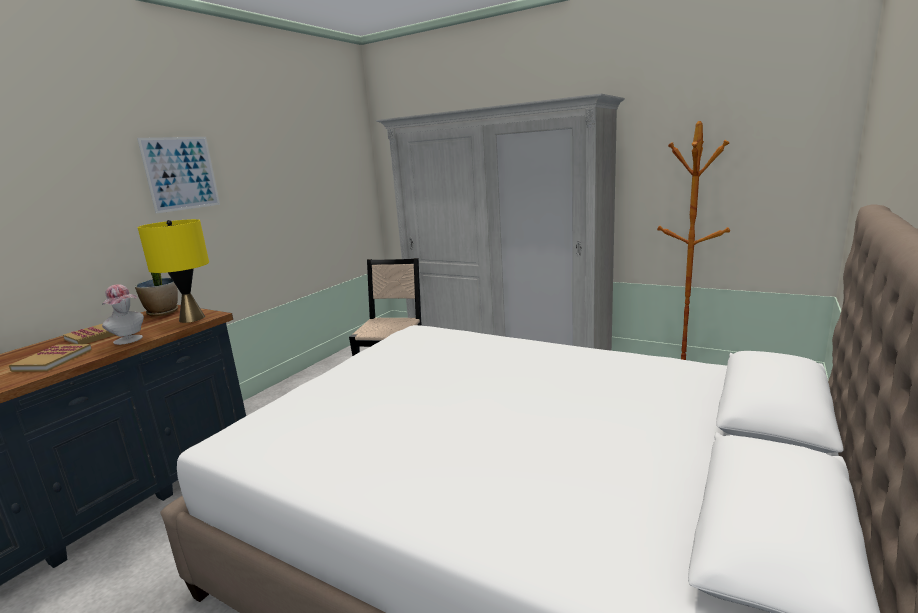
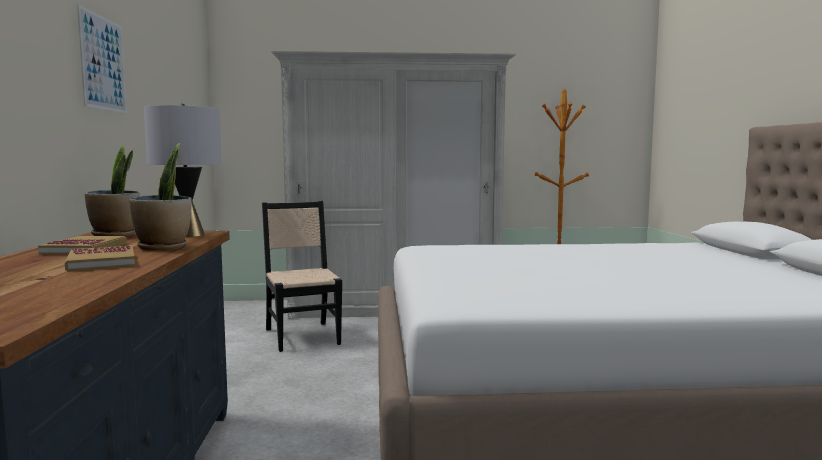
camera: 35 degrees left, 10 degrees down
hat [102,284,144,345] -> potted plant [129,143,192,251]
yellow table lamp [138,219,209,323] -> grey table lamp [144,104,222,237]

